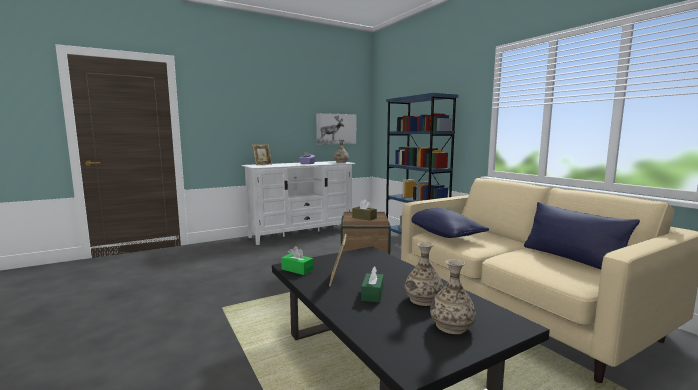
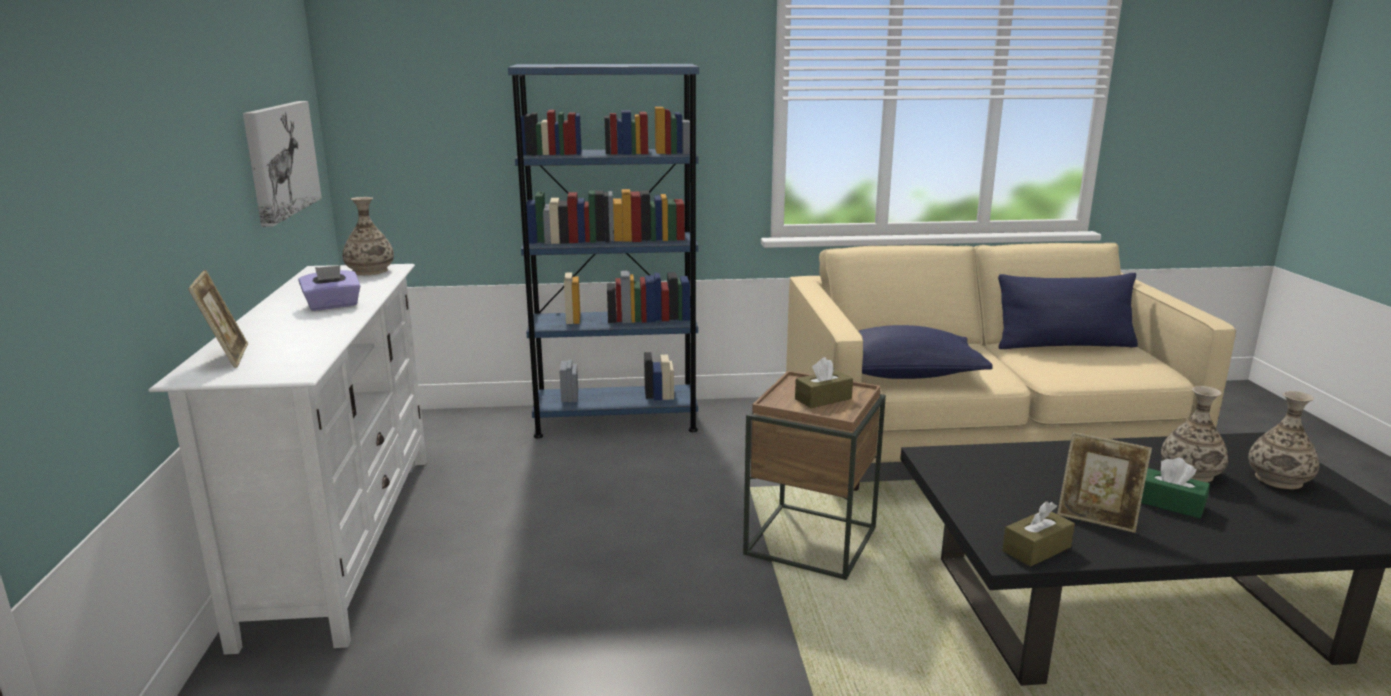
camera: 65 degrees left, 10 degrees up
green tissue box [281,246,314,275] -> brown tissue box [1002,501,1075,567]

